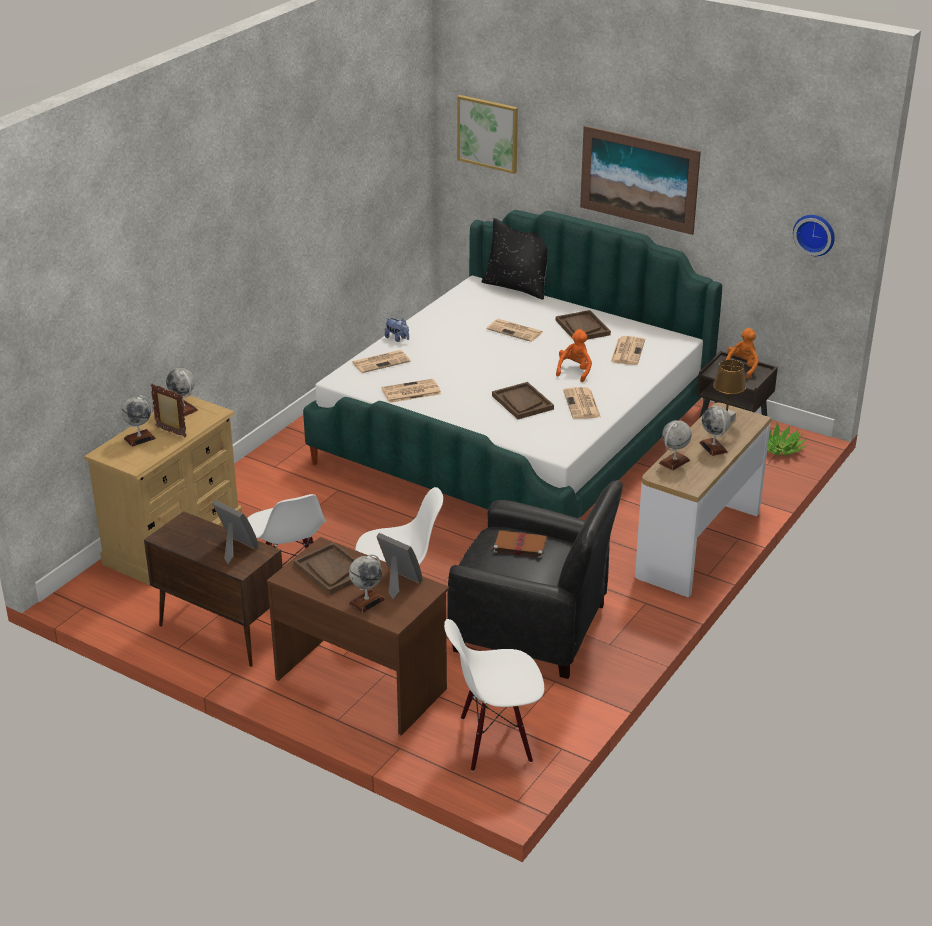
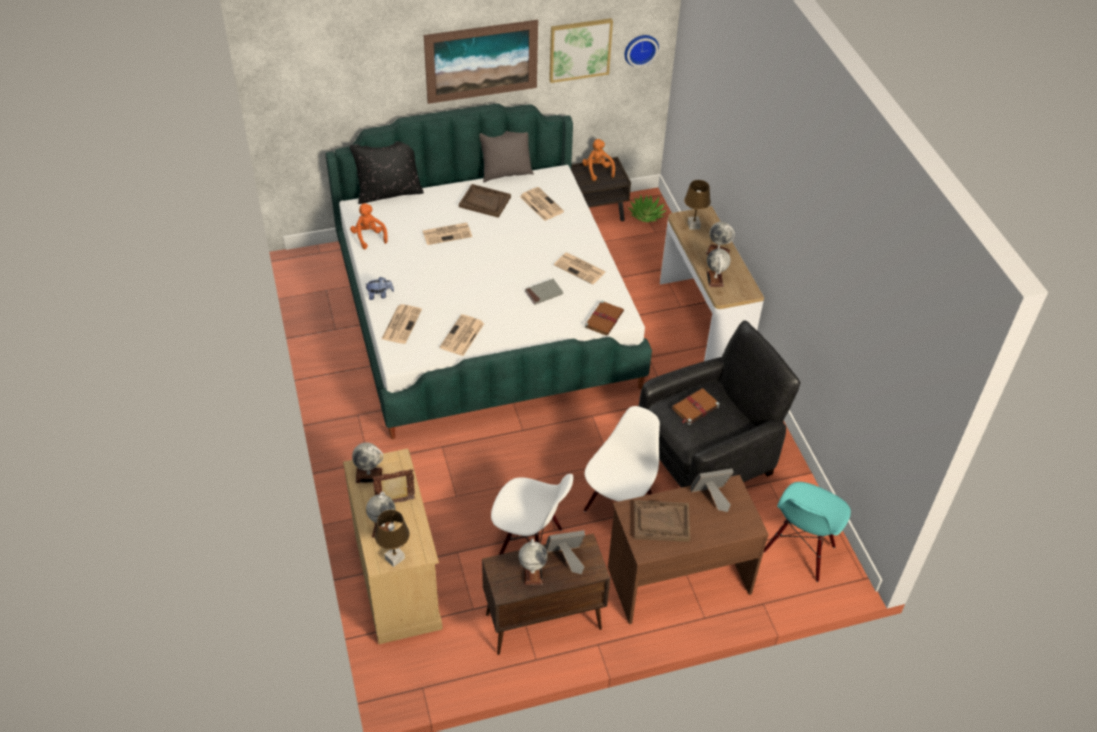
camera: 50 degrees left, 15 degrees up
globe [349,554,385,613] -> globe moved to [519,539,548,585]
white chair [444,619,544,772] -> turquoise chair [763,482,851,582]
picture [457,95,518,174] -> picture moved to [549,18,613,83]
brown tray [492,382,554,419] -> grey book [525,279,563,305]
orange plush toy [556,329,592,382] -> orange plush toy moved to [350,203,388,249]
none -> brown table lamp [375,510,410,567]
none -> grey pillow [479,131,534,182]
none -> brown book [585,300,624,336]

